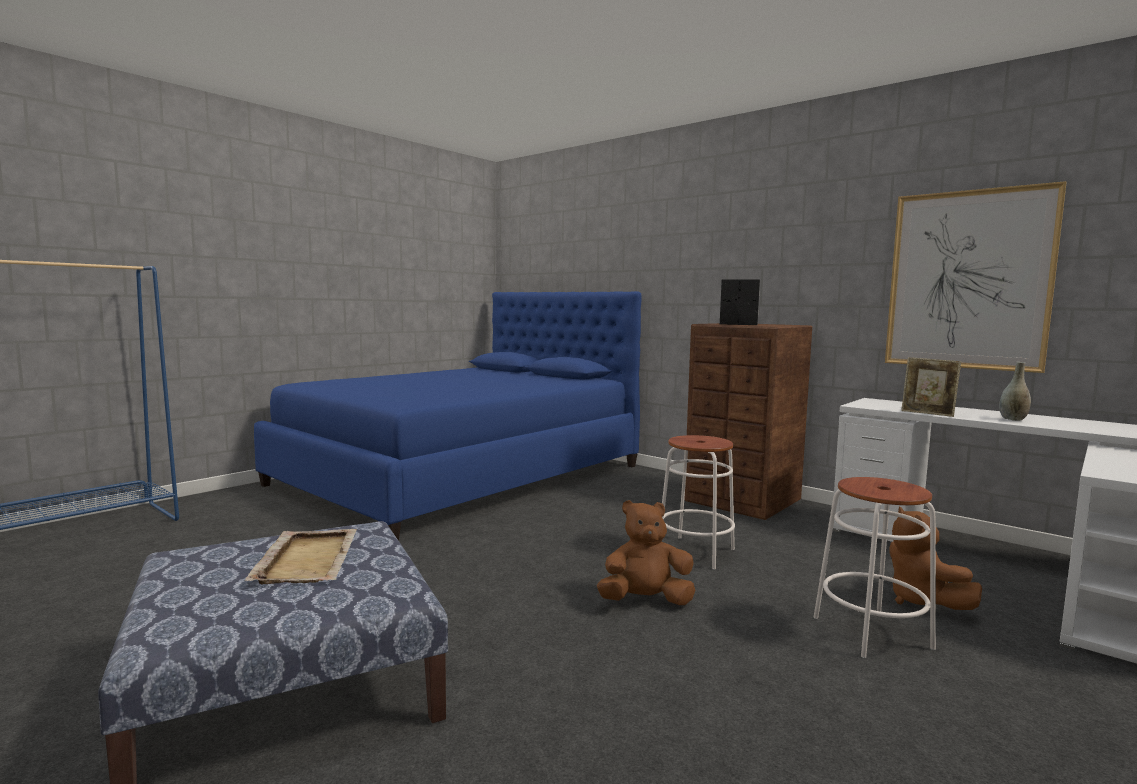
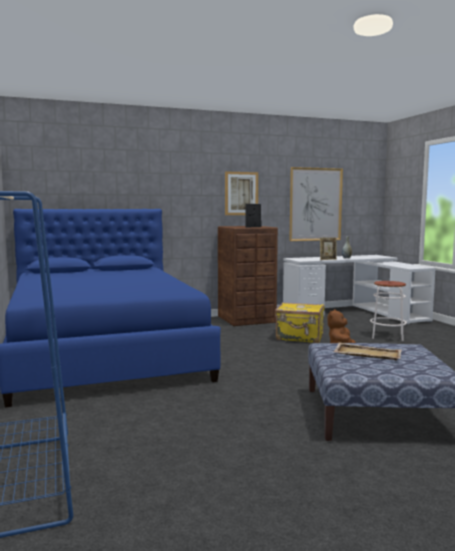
camera: 60 degrees left, 0 degrees up
white stool [662,435,735,570] -> yellow suitcase [275,302,324,343]
brown plush toy [889,507,982,610] -> none
none -> picture [225,171,258,215]

